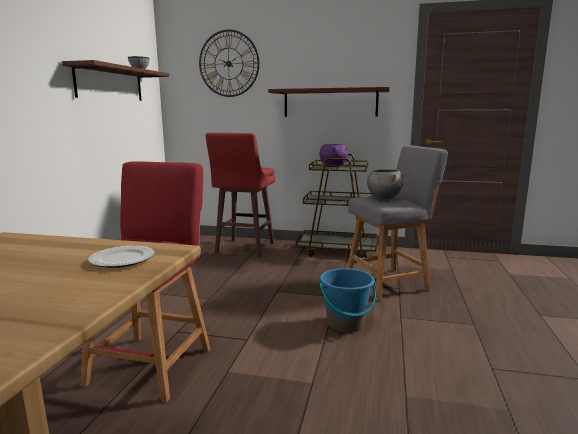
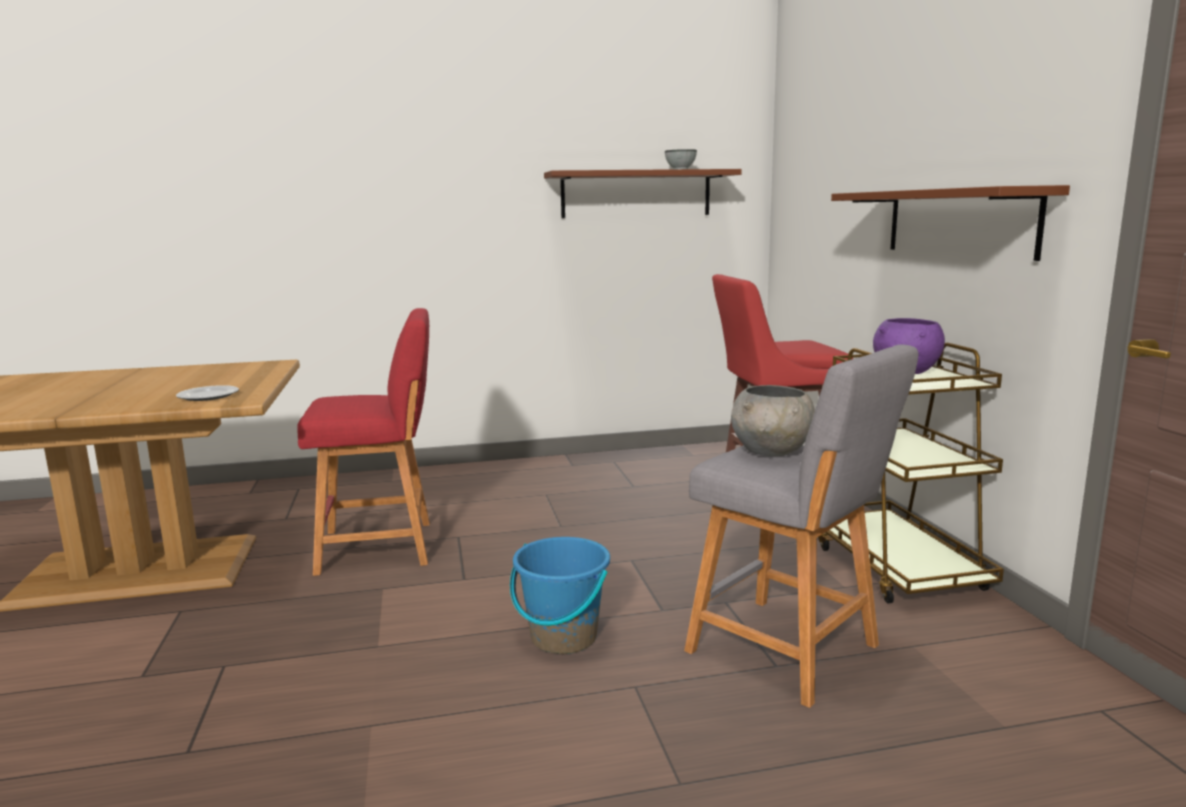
camera: 65 degrees right, 0 degrees up
wall clock [199,30,259,97] -> none

